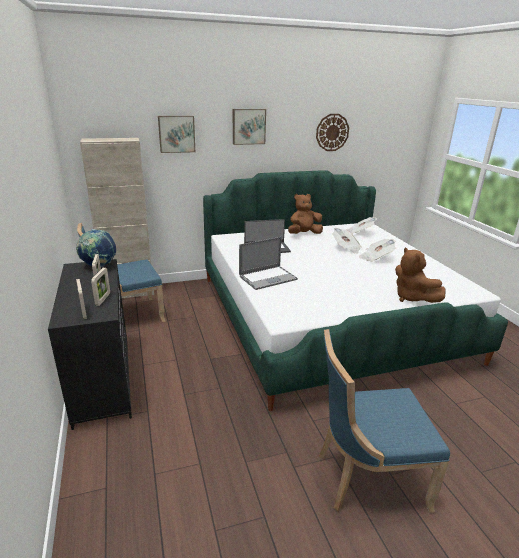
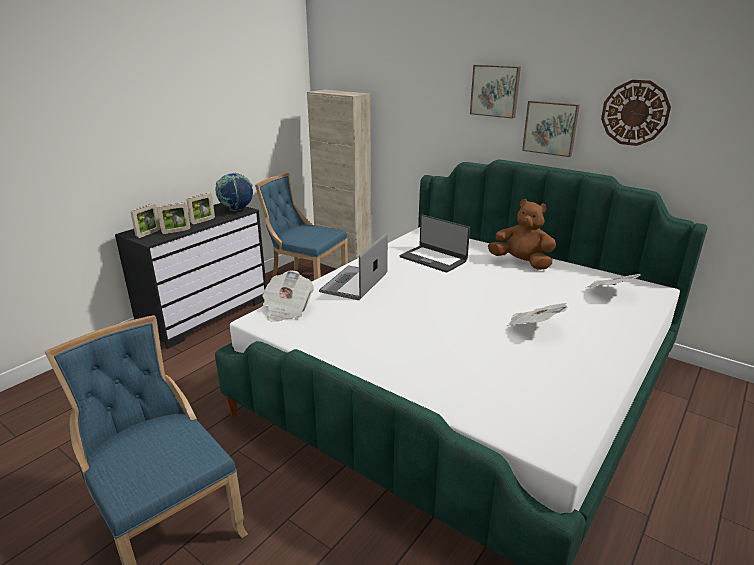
camera: 55 degrees right, 0 degrees up
picture [158,116,195,153] -> picture moved to [522,100,580,157]
laptop [239,237,298,290] -> laptop turned 90 degrees clockwise [319,233,388,300]
newspaper [332,228,362,254] -> newspaper moved to [262,270,314,322]
brown plush toy [395,247,446,303] -> none

